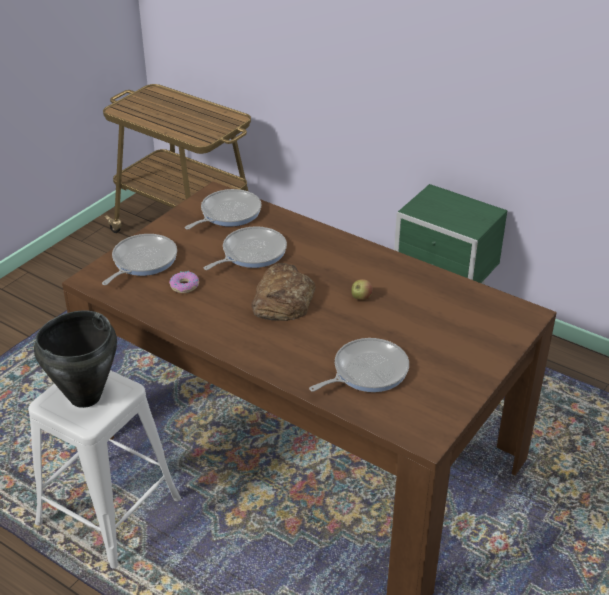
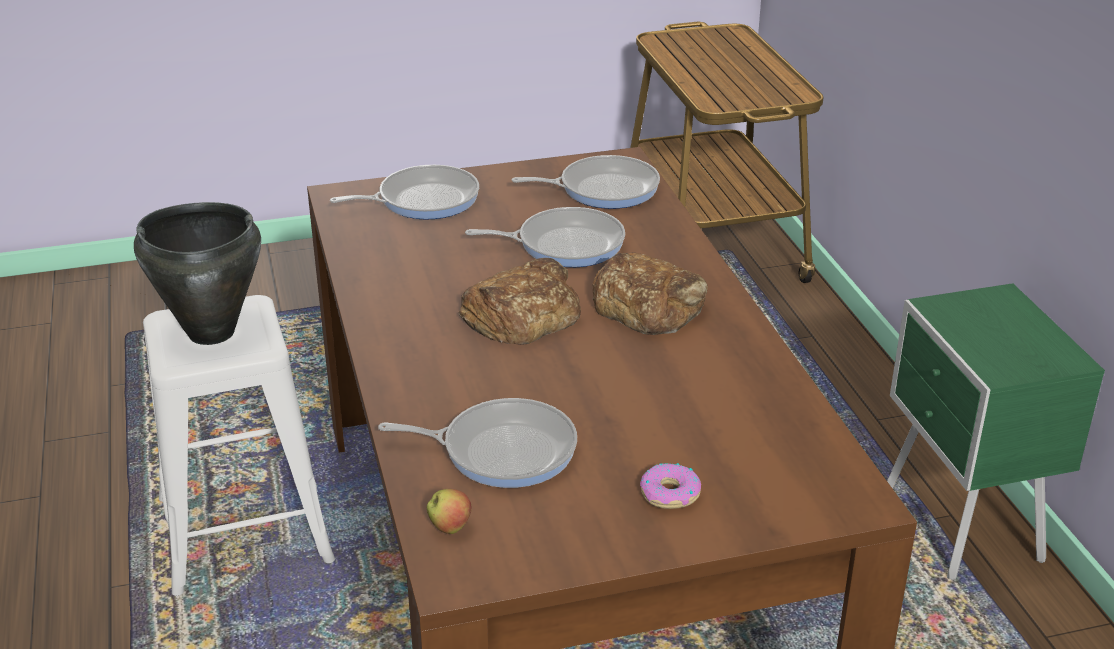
camera: 40 degrees right, 5 degrees down
donut [169,271,199,293] -> donut moved to [640,463,701,509]
apple [351,279,373,300] -> apple moved to [427,489,472,534]
none -> bread [592,252,708,335]

